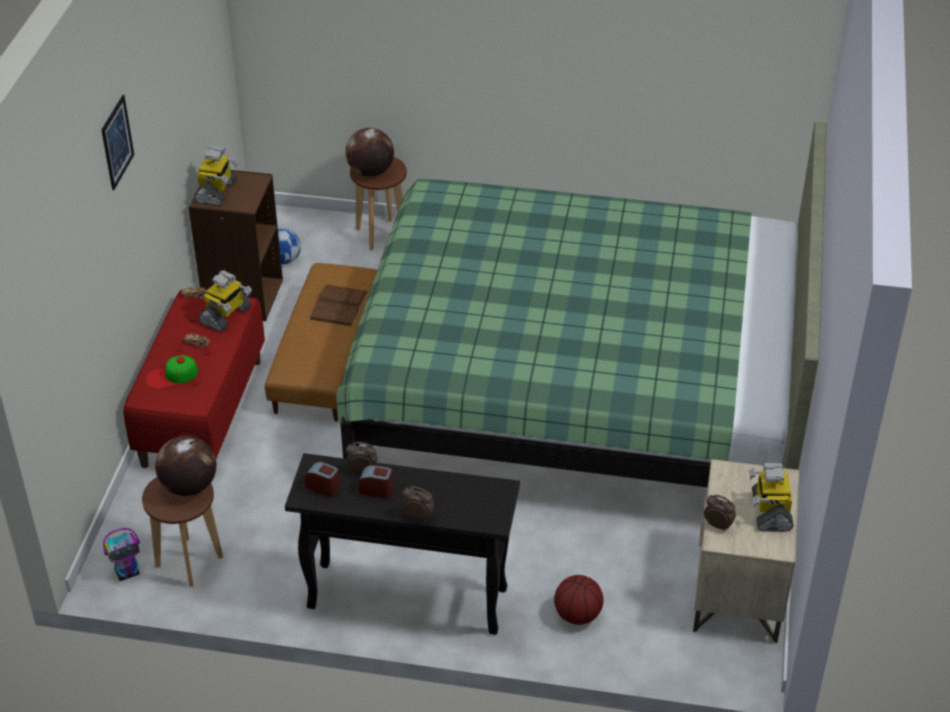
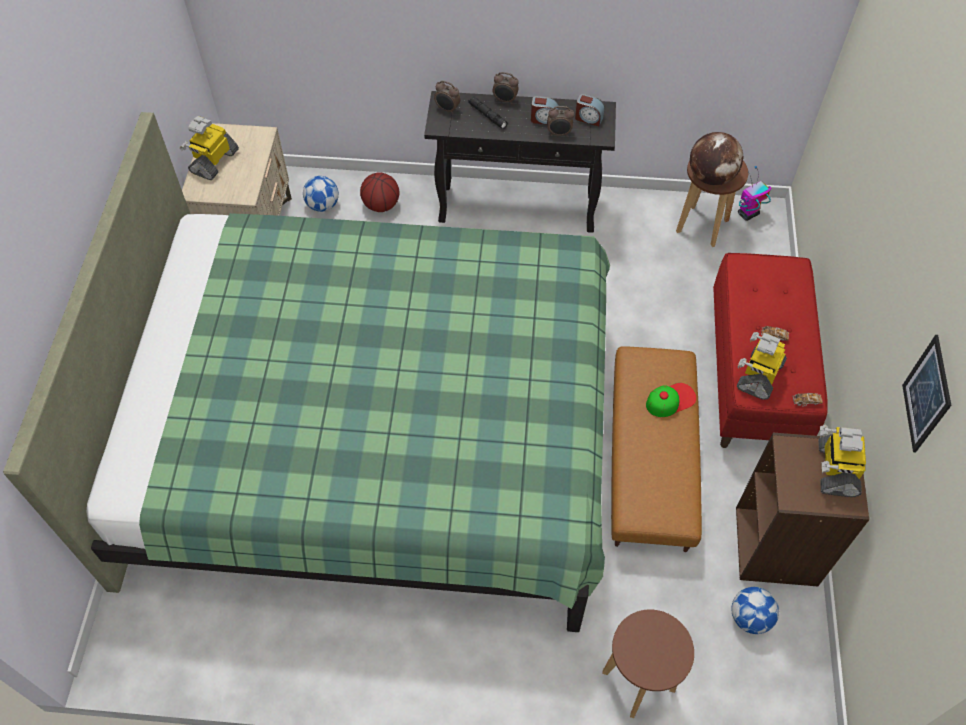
camera: 175 degrees right, 15 degrees up
picture [101,95,134,190] -> picture moved to [902,335,951,452]
cap [146,355,198,389] -> cap moved to [646,383,696,417]
brown book [310,285,367,326] -> none
globe [346,128,394,177] -> none
alarm clock [704,495,736,531] -> alarm clock moved to [434,81,461,114]
toy robot [749,463,794,532] -> toy robot turned 150 degrees counterclockwise [180,116,239,180]
none -> football [303,176,339,212]
none -> black flashlight [468,96,508,129]

